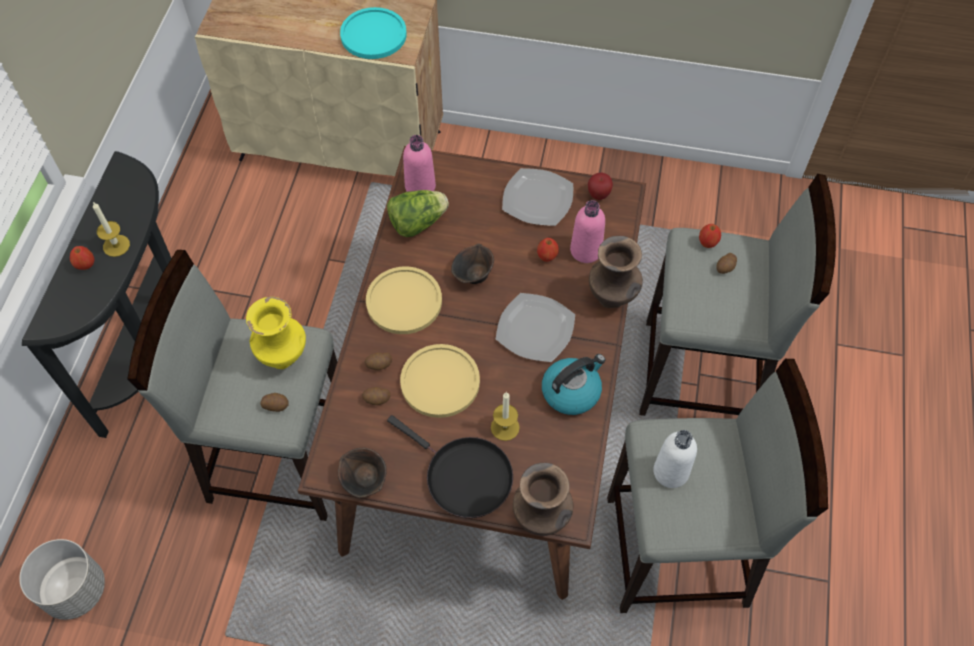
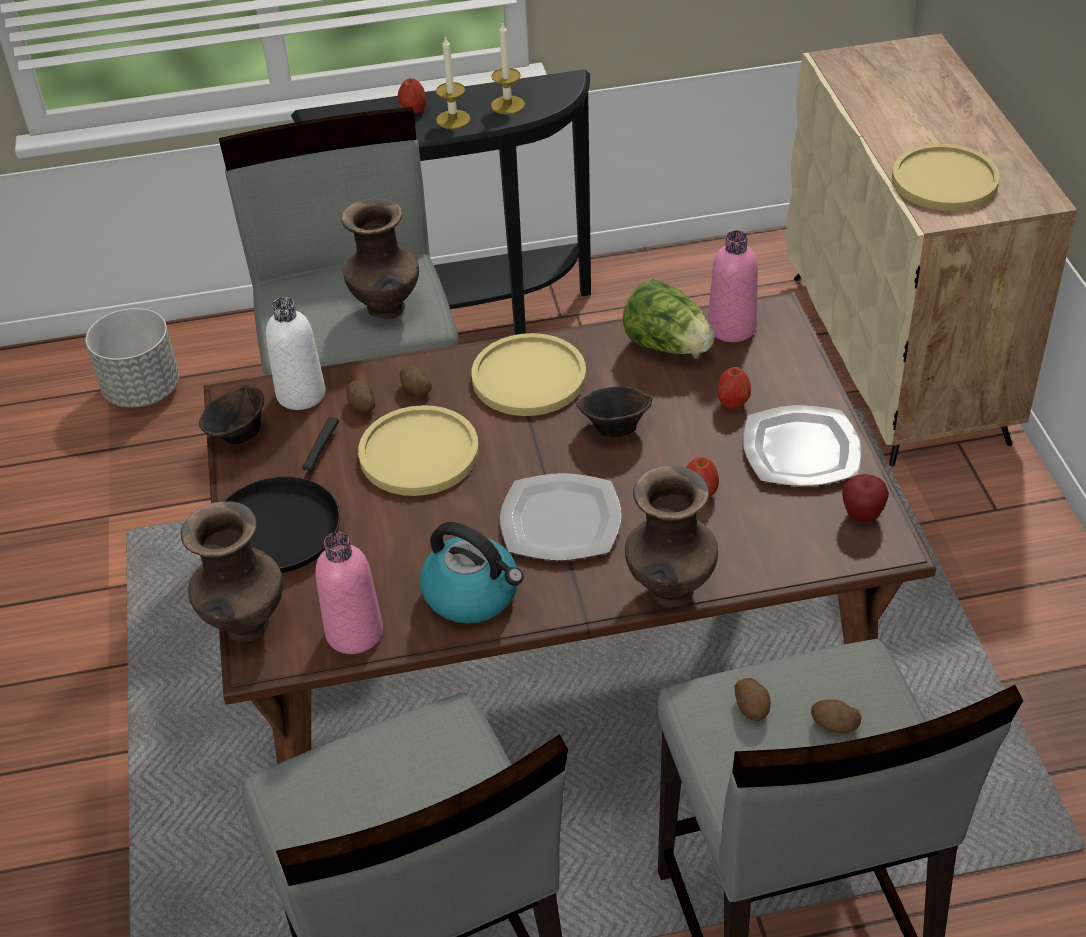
camera: 70 degrees right, 15 degrees down
yellow vase [246,297,306,369] -> brown vase [341,197,419,320]
potato [260,393,289,412] -> potato moved to [734,678,771,721]
turquoise plate [340,7,407,59] -> yellow plate [892,144,1000,211]
candle [491,392,520,441] -> candle moved to [491,22,525,114]
pink bottle [570,200,605,263] -> pink bottle moved to [315,532,383,654]
white bottle [653,430,697,488] -> white bottle moved to [266,297,325,410]
apple [699,224,721,248] -> apple moved to [717,367,751,409]

